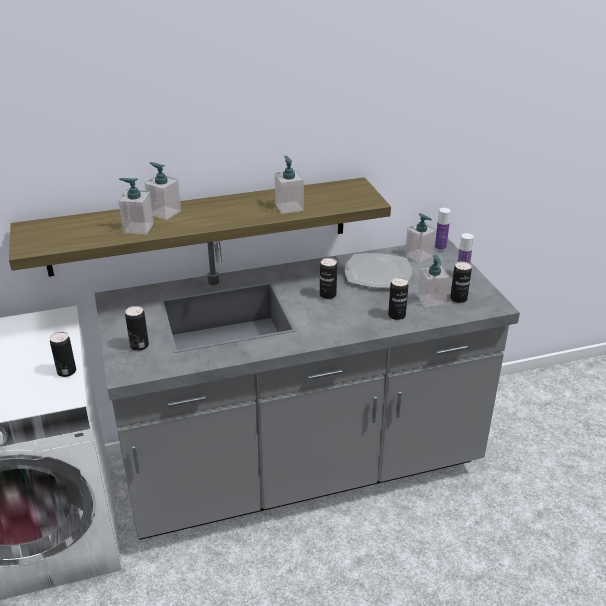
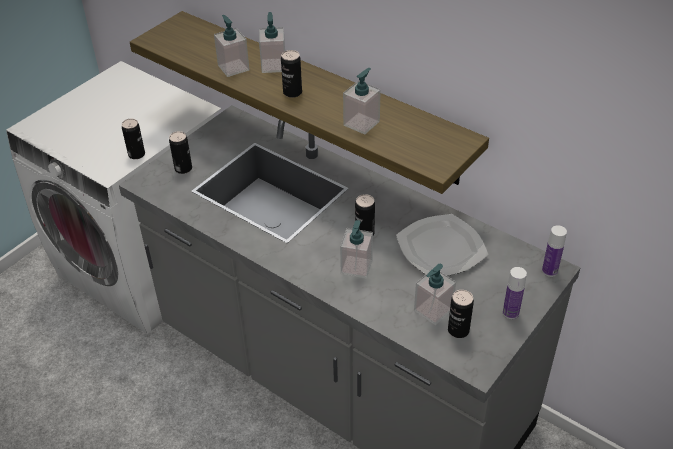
camera: 55 degrees right, 10 degrees up
can [388,277,408,320] -> can moved to [281,50,302,98]
soap dispenser [405,213,436,263] -> soap dispenser moved to [340,220,373,278]

